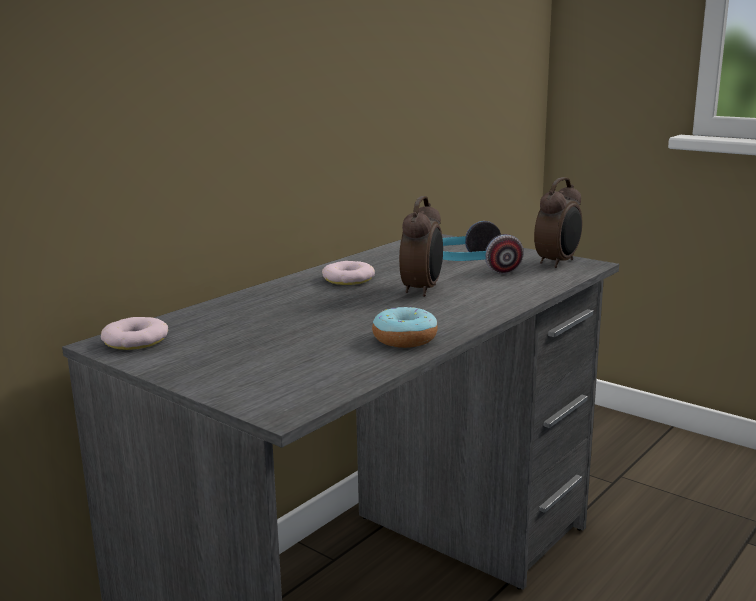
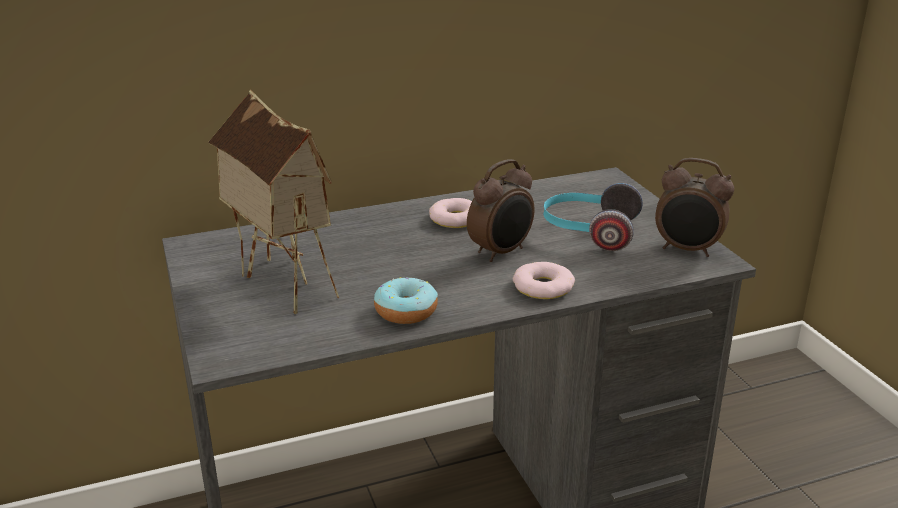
camera: 30 degrees right, 10 degrees up
donut [101,317,168,350] -> donut moved to [513,262,575,299]
alarm clock [534,177,582,268] -> alarm clock turned 45 degrees clockwise [655,158,734,257]
none -> toy house [208,89,339,314]

